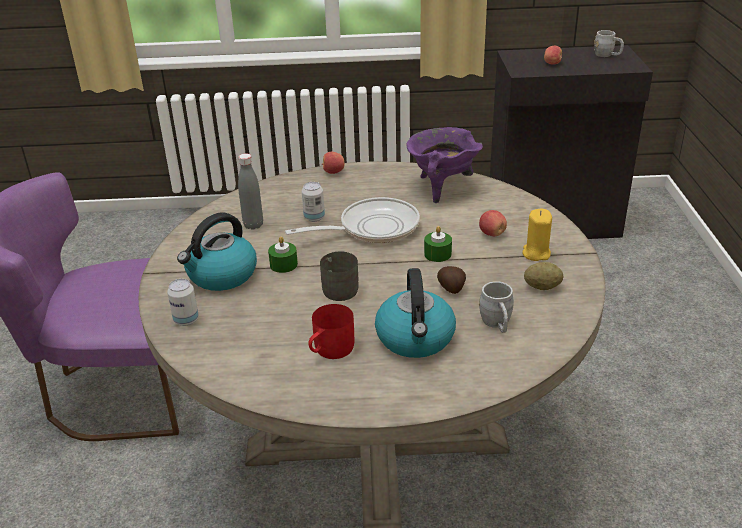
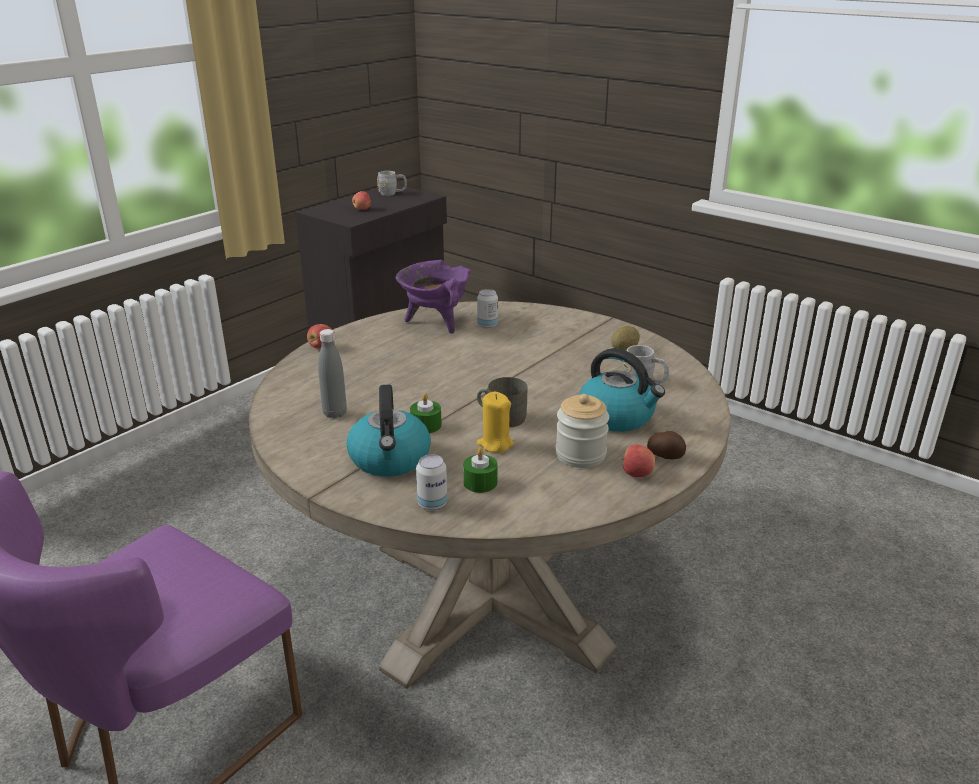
camera: 50 degrees left, 5 degrees down
frying pan [285,197,420,243] -> none
can [302,182,325,222] -> can moved to [477,289,498,328]
red mug [308,304,355,359] -> jar [556,394,609,468]
green candle [424,226,452,262] -> green candle moved to [463,448,498,493]
potato [437,266,466,294] -> potato moved to [647,431,686,459]
apple [479,210,507,236] -> apple moved to [622,445,655,477]
yellow candle [522,209,552,261] -> yellow candle moved to [477,392,514,453]

